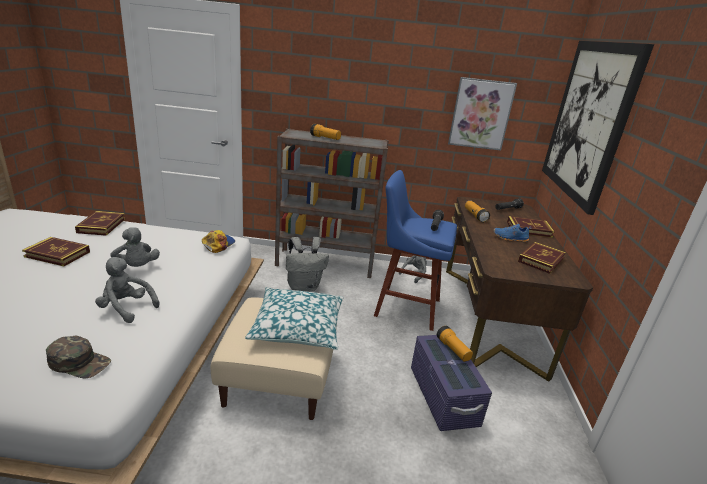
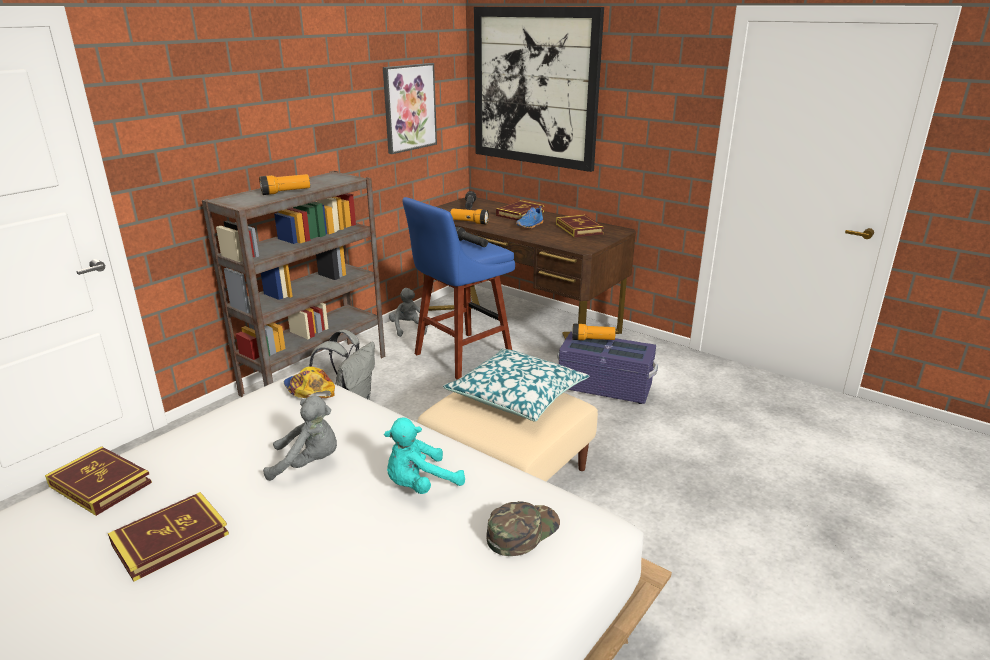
camera: 55 degrees left, 0 degrees up
grey plush toy [95,257,160,323] -> turquoise plush toy [384,417,465,494]

